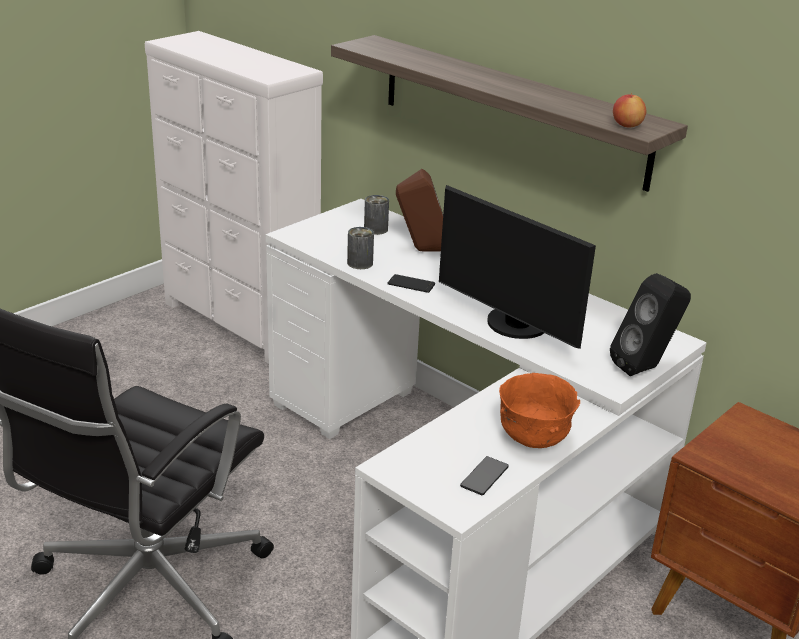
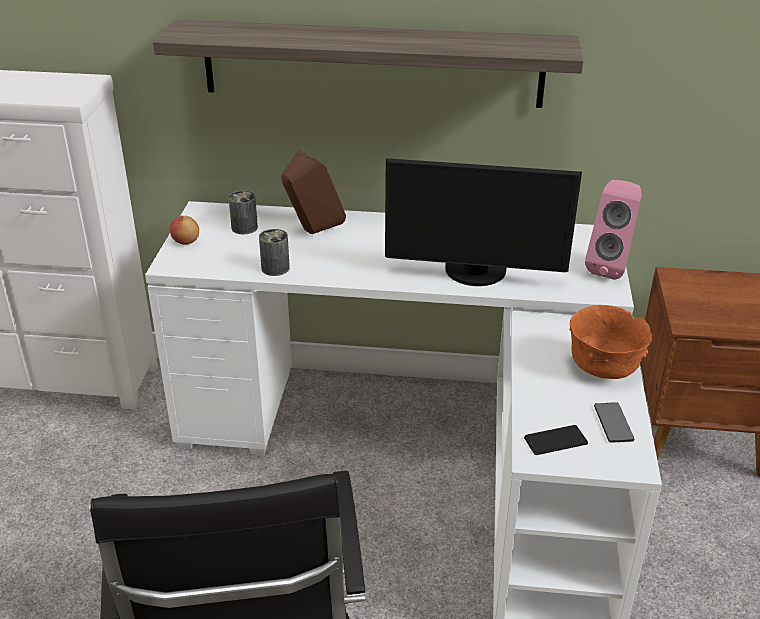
camera: 35 degrees left, 5 degrees up
phone [387,274,435,293] -> phone moved to [524,425,588,455]
black speaker [610,273,691,376] -> pink speaker [585,180,642,280]
apple [613,93,646,128] -> apple moved to [169,216,199,245]

